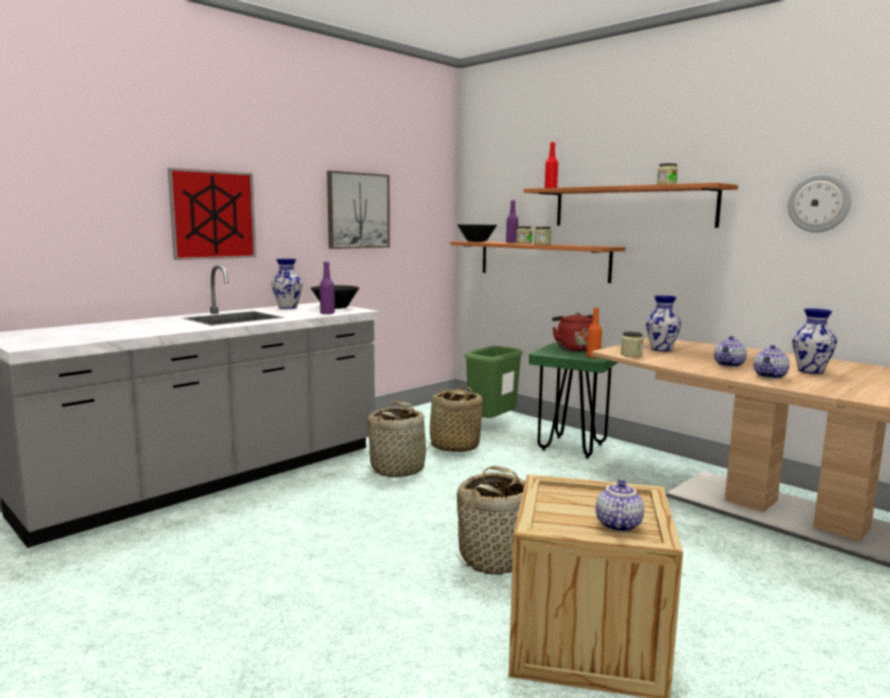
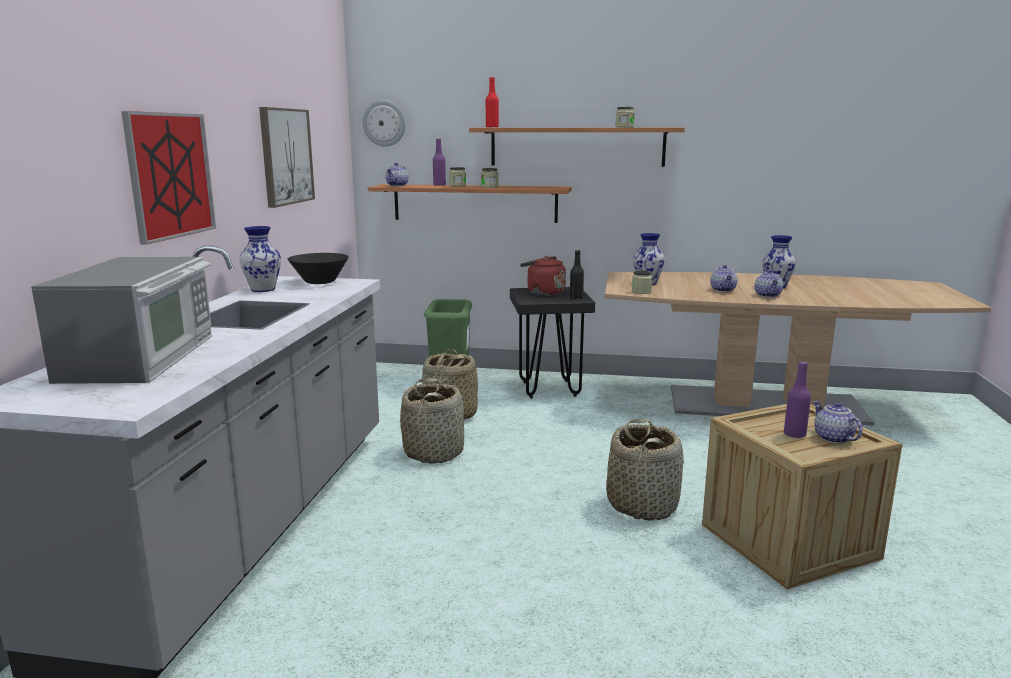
camera: 35 degrees left, 5 degrees up
purple bottle [320,261,335,314] -> purple bottle moved to [784,361,811,438]
black bowl [457,224,497,242] -> teapot [386,163,409,186]
green stool [529,343,618,459] -> black stool [510,287,595,398]
orange bottle [587,308,602,358] -> black bottle [570,250,584,300]
wall clock [788,174,852,233] -> wall clock moved to [363,100,406,147]
none -> microwave [31,257,213,384]

